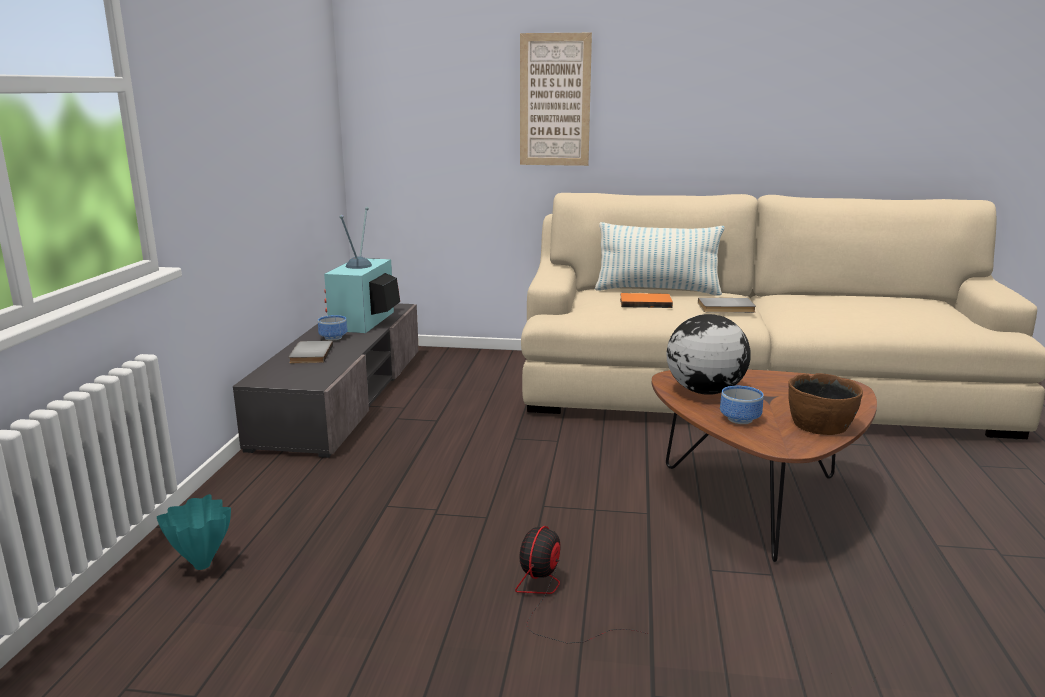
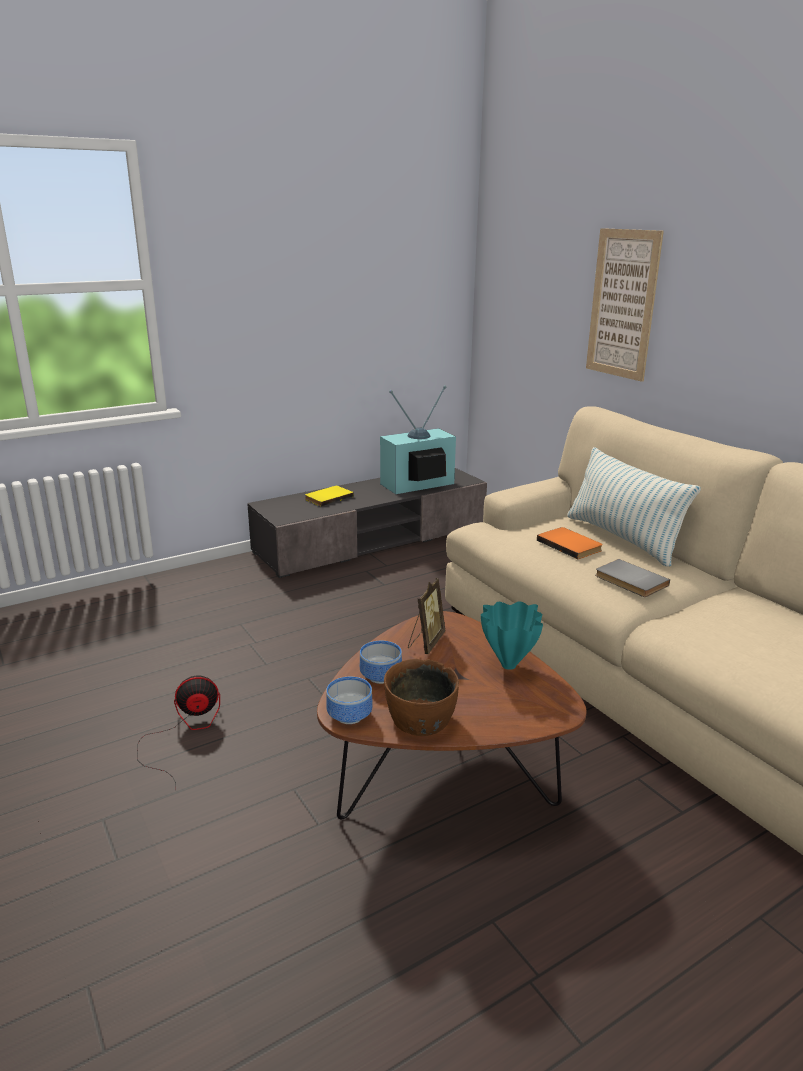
camera: 50 degrees right, 5 degrees up
turquoise vase [157,494,231,570] -> turquoise vase moved to [481,601,543,670]
grey book [289,341,333,363] -> yellow book [305,486,354,507]
bowl [318,315,347,341] -> bowl moved to [326,677,373,724]
globe [666,314,751,395] -> picture frame [408,578,445,654]

